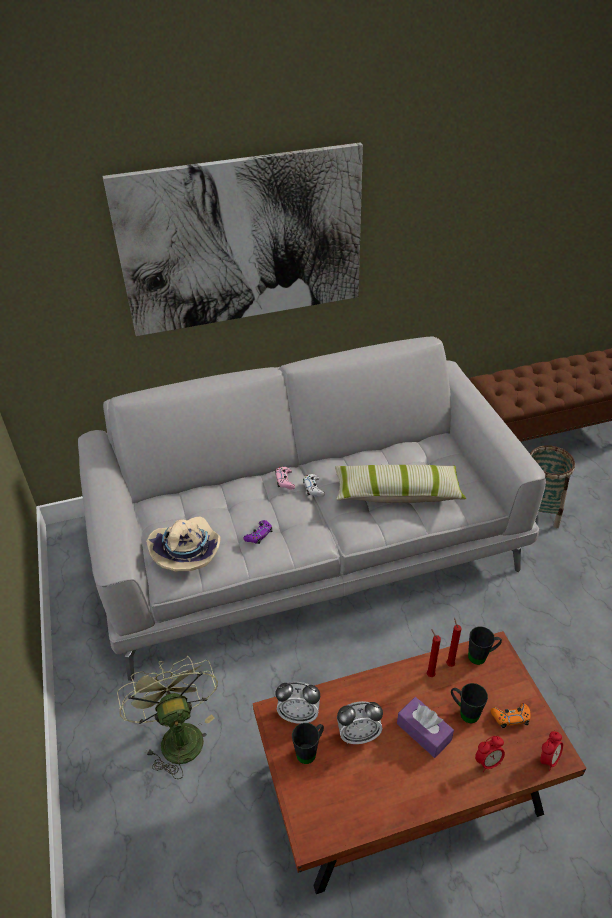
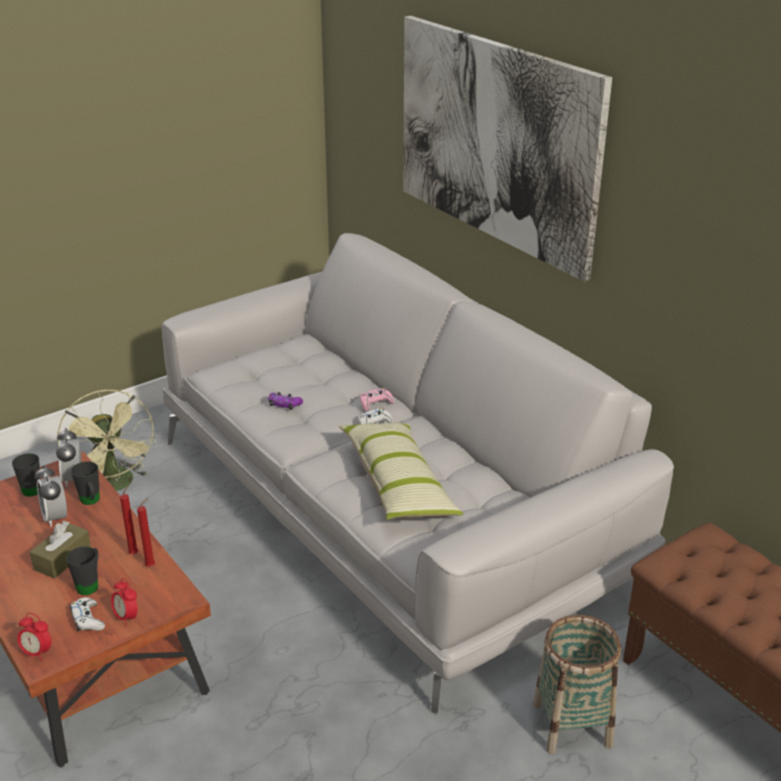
camera: 70 degrees right, 10 degrees down
green fan [117,656,218,779] -> green fan turned 105 degrees clockwise [57,390,156,491]
beige hat [146,516,220,571] -> none
purple tissue box [397,697,454,758] -> brown tissue box [29,521,91,579]
black mug [468,627,502,665] -> black mug moved to [71,461,100,505]
alarm clock [475,736,505,772] -> alarm clock moved to [111,578,138,627]
orange game controller [491,703,531,728] -> white game controller [70,597,105,631]

